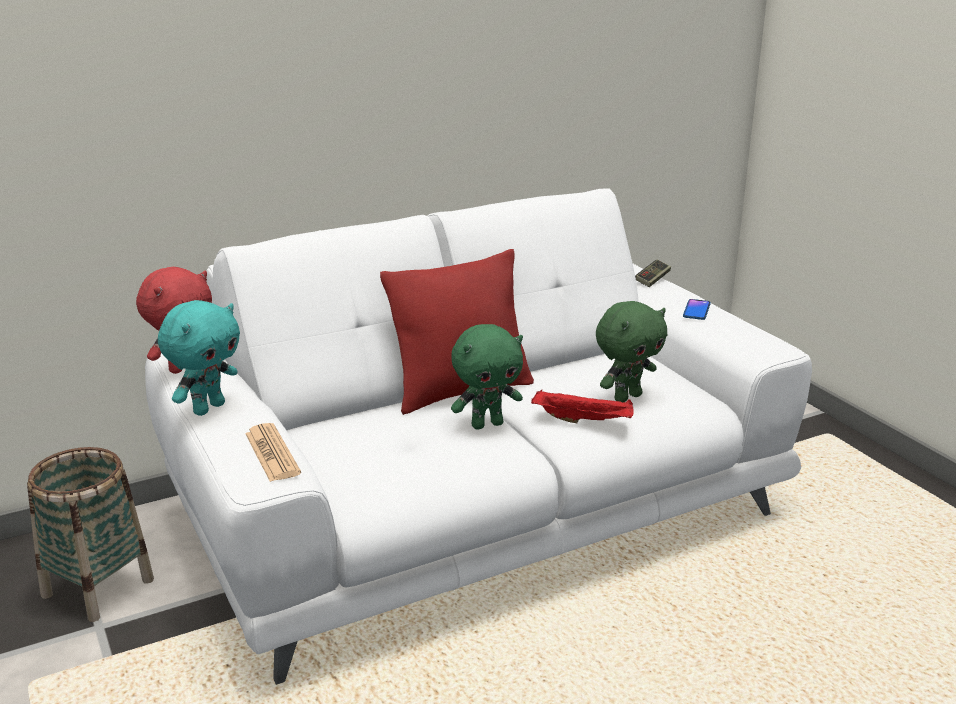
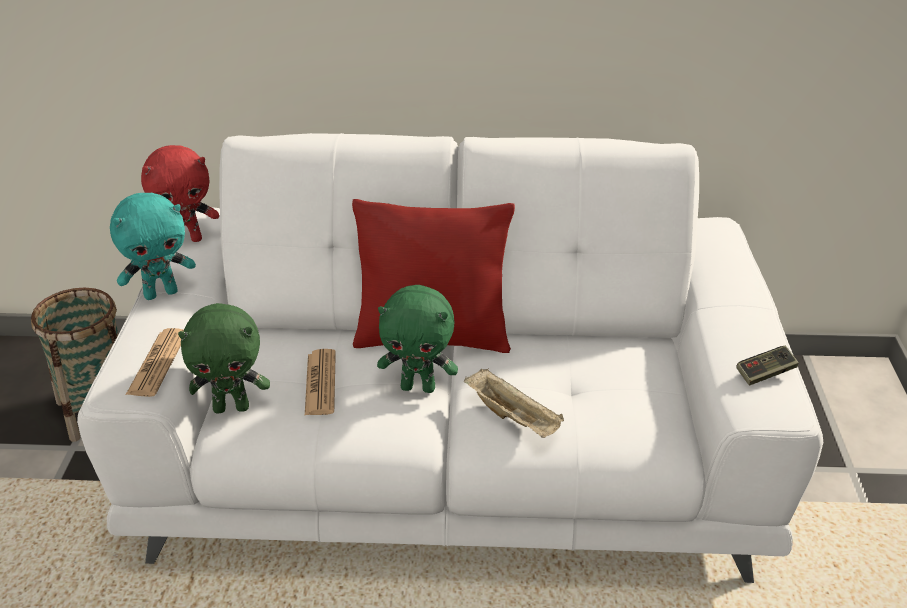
camera: 30 degrees right, 10 degrees up
red tray [531,390,634,423] -> beige tray [464,368,564,438]
green plush toy [596,301,667,402] -> green plush toy moved to [178,303,270,413]
game controller [635,260,671,287] -> game controller moved to [736,346,799,386]
phone [683,299,711,320] -> none
none -> newspaper [305,349,336,415]

